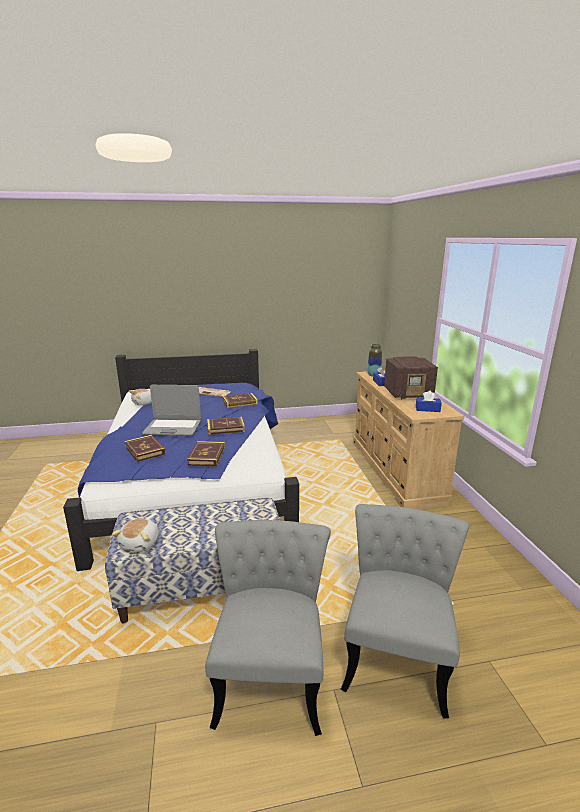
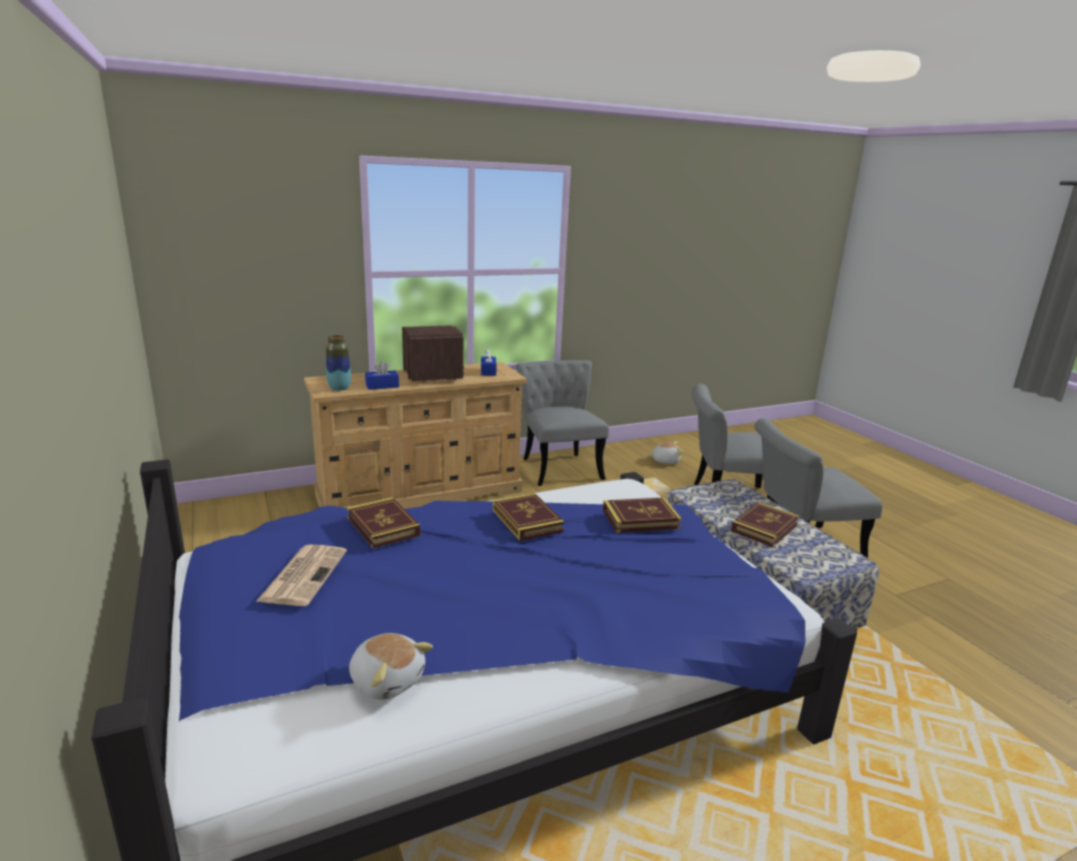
camera: 105 degrees left, 0 degrees up
plush toy [112,519,159,552] -> plush toy moved to [649,441,684,464]
book [124,435,166,462] -> book moved to [731,502,800,547]
laptop [142,385,201,435] -> none
none -> grey chair [516,360,609,486]

